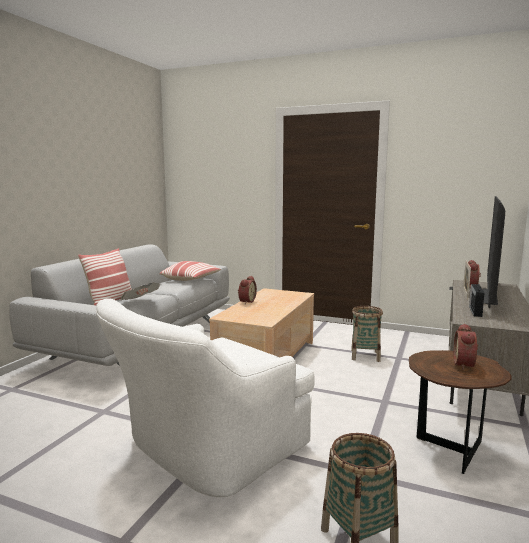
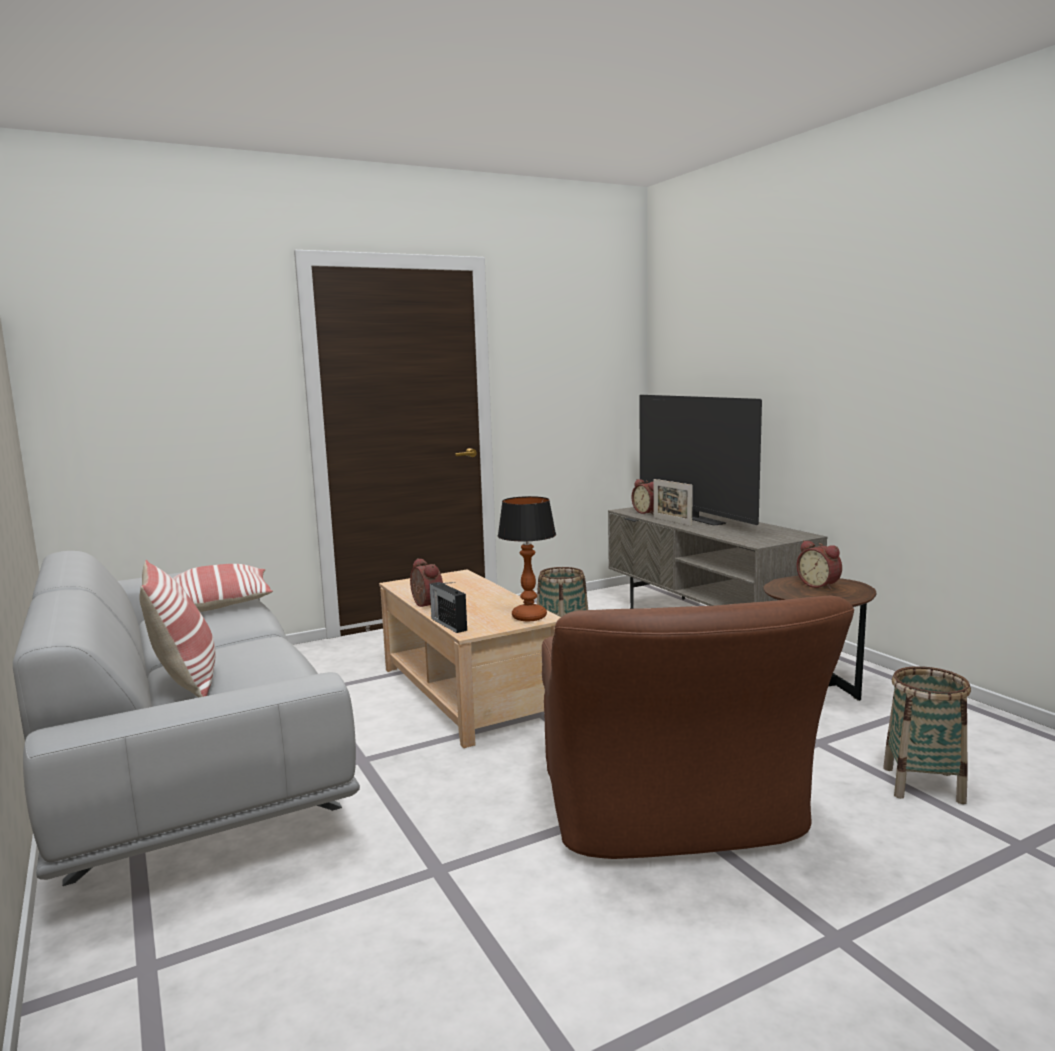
camera: 50 degrees left, 0 degrees up
white armchair [96,298,315,497] -> brown armchair [542,596,854,859]
newspaper [120,283,160,300] -> none
radio [469,284,485,317] -> radio moved to [430,582,467,633]
none -> table lamp [498,496,556,621]

